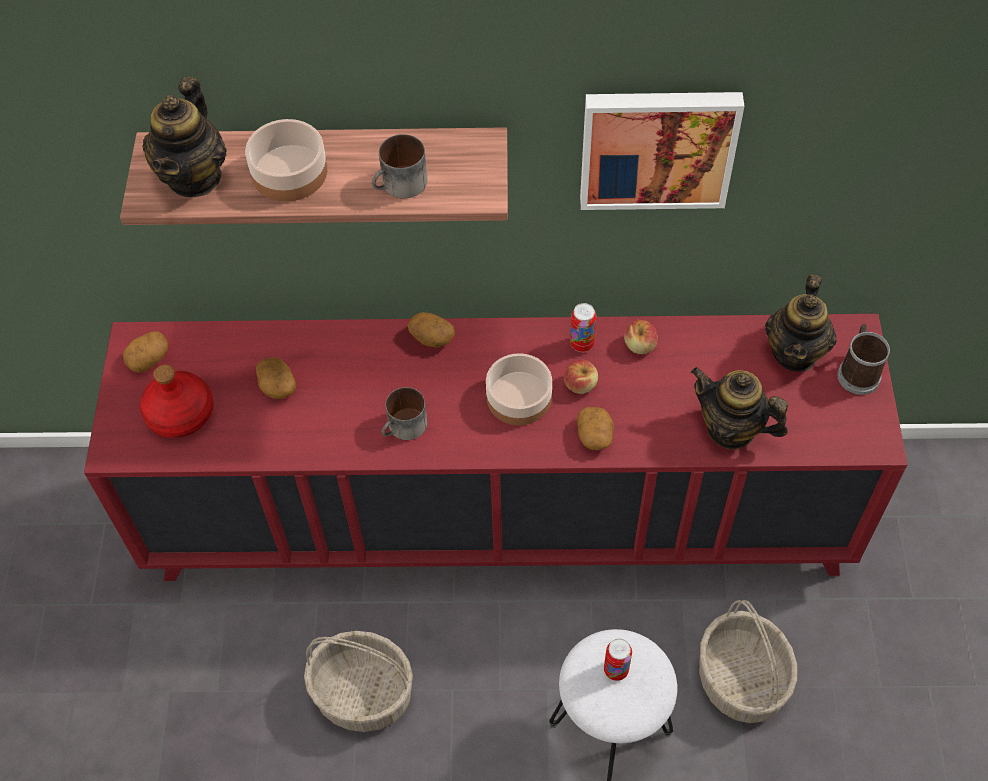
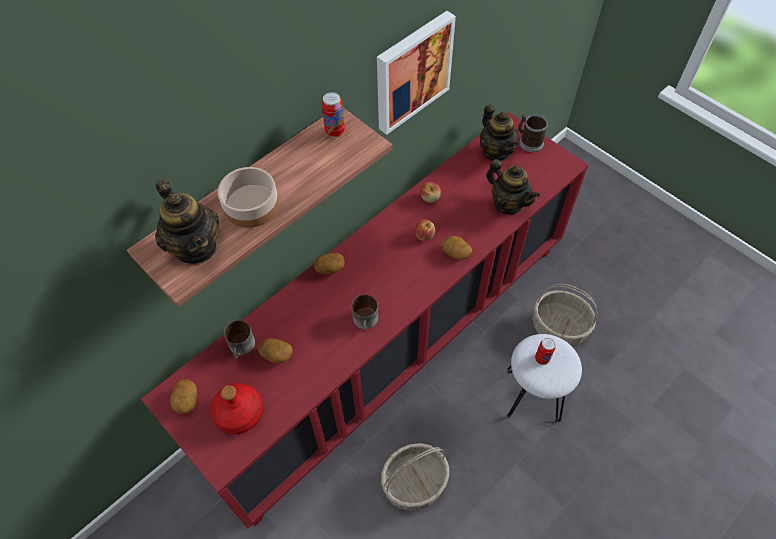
camera: 45 degrees left, 0 degrees up
mug [372,134,427,198] -> mug moved to [224,320,255,359]
bowl [486,353,552,425] -> none
can [570,303,596,352] -> can moved to [322,92,345,137]
teapot [691,367,788,450] -> teapot turned 120 degrees counterclockwise [486,159,540,214]

